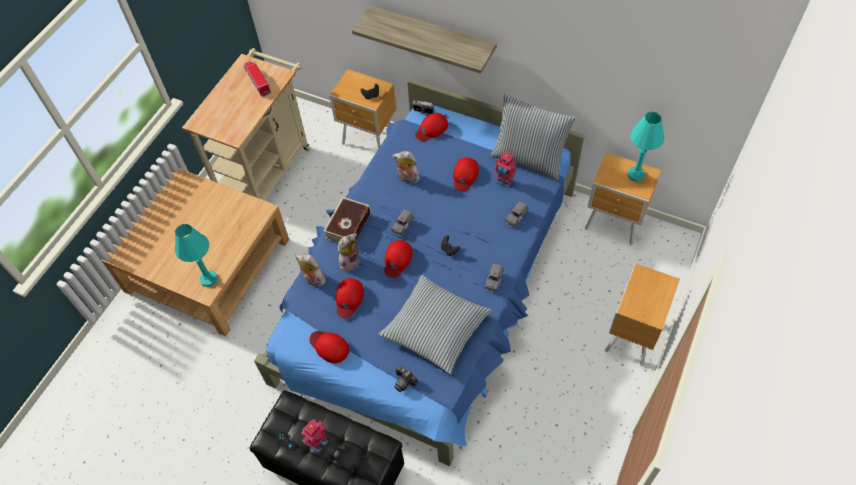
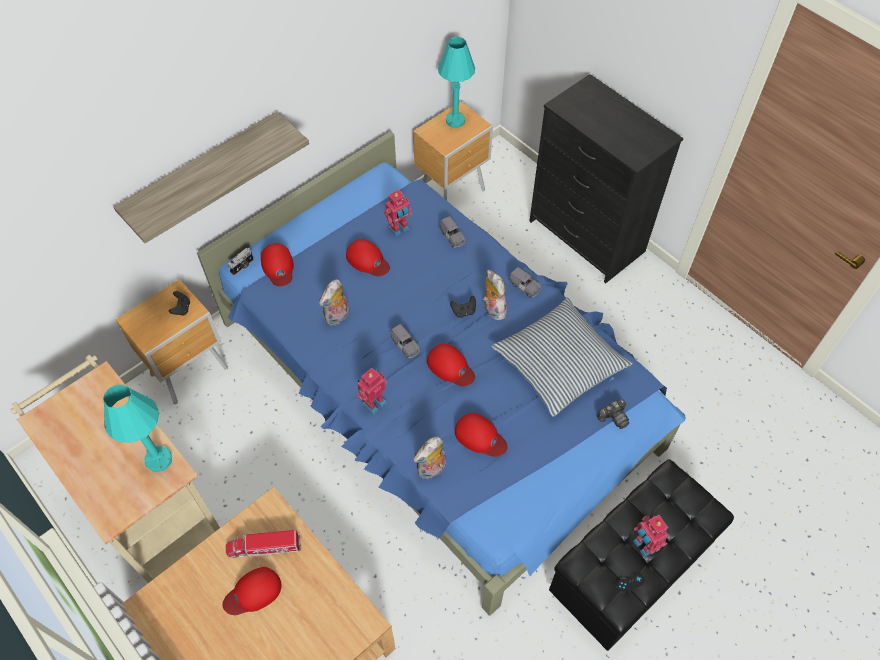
camera: 70 degrees left, 0 degrees up
turquoise table lamp [175,224,217,287] -> turquoise table lamp moved to [104,385,172,472]
toy truck [244,61,271,97] -> toy truck moved to [226,530,301,558]
red cap [310,331,349,363] -> red cap moved to [223,567,281,615]
book [323,197,371,243] -> toy robot [356,368,387,414]
plush toy [338,233,360,272] -> plush toy moved to [483,270,507,320]
pillow [490,94,576,180] -> none
brown nightstand [605,263,680,366] -> black dresser [529,74,683,283]

